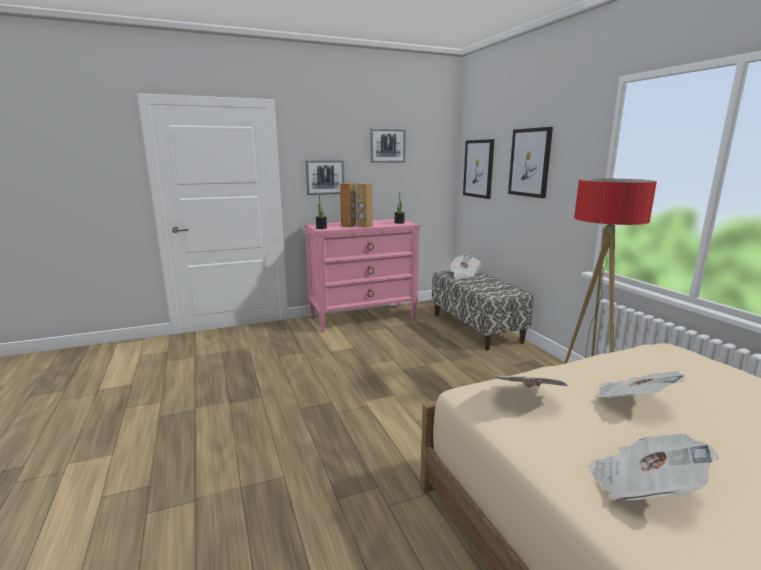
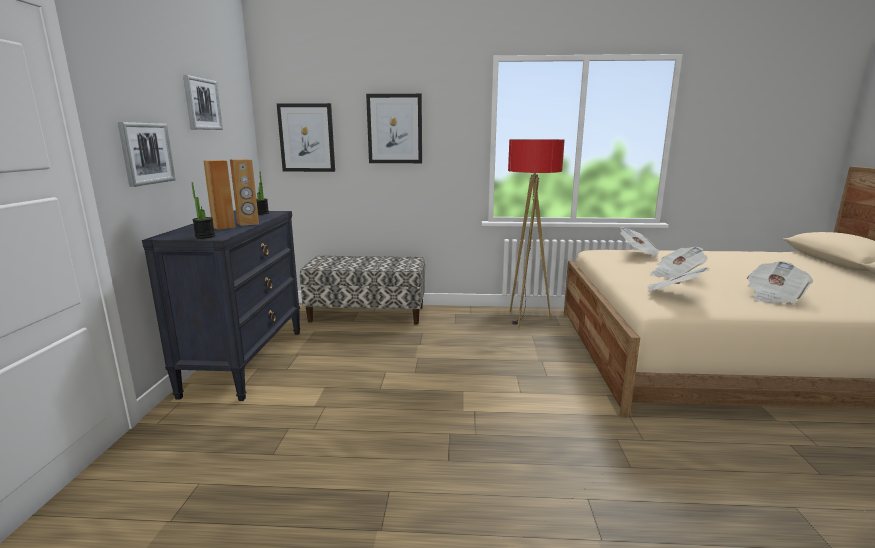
camera: 65 degrees left, 0 degrees up
pink dresser [304,219,420,333] -> black dresser [142,211,300,401]
newspaper [450,254,481,279] -> newspaper moved to [620,227,659,258]

